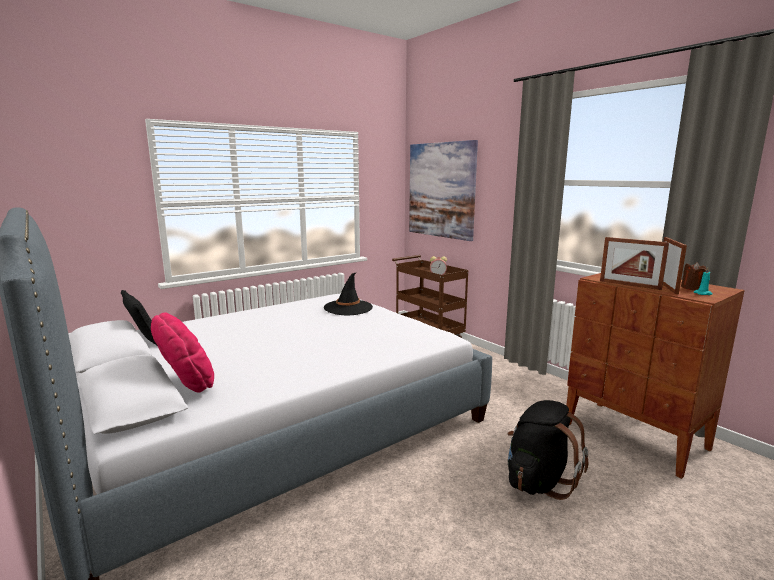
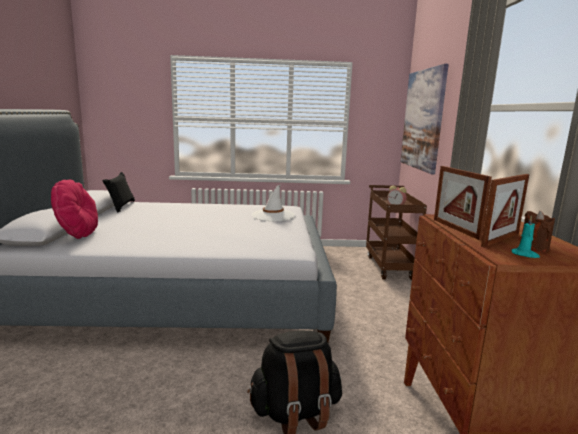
camera: 35 degrees right, 0 degrees up
black hat [324,272,373,315] -> white hat [252,185,295,221]

